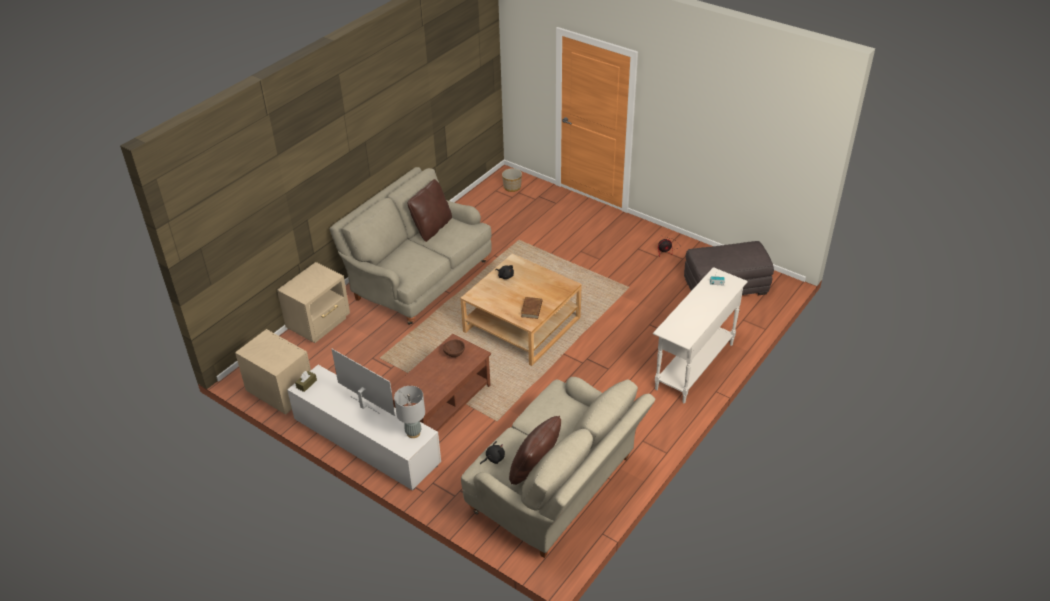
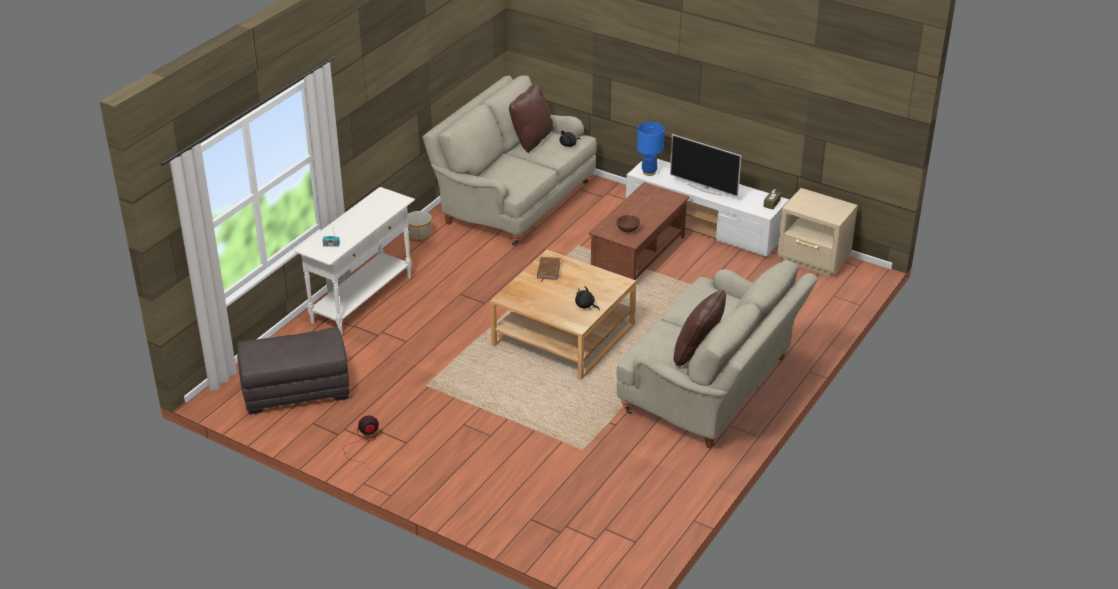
camera: 175 degrees right, 5 degrees down
beige nightstand [277,262,350,343] -> none
grey table lamp [394,386,425,438] -> blue table lamp [637,122,665,176]
planter [502,168,522,192] -> planter moved to [408,211,431,242]

